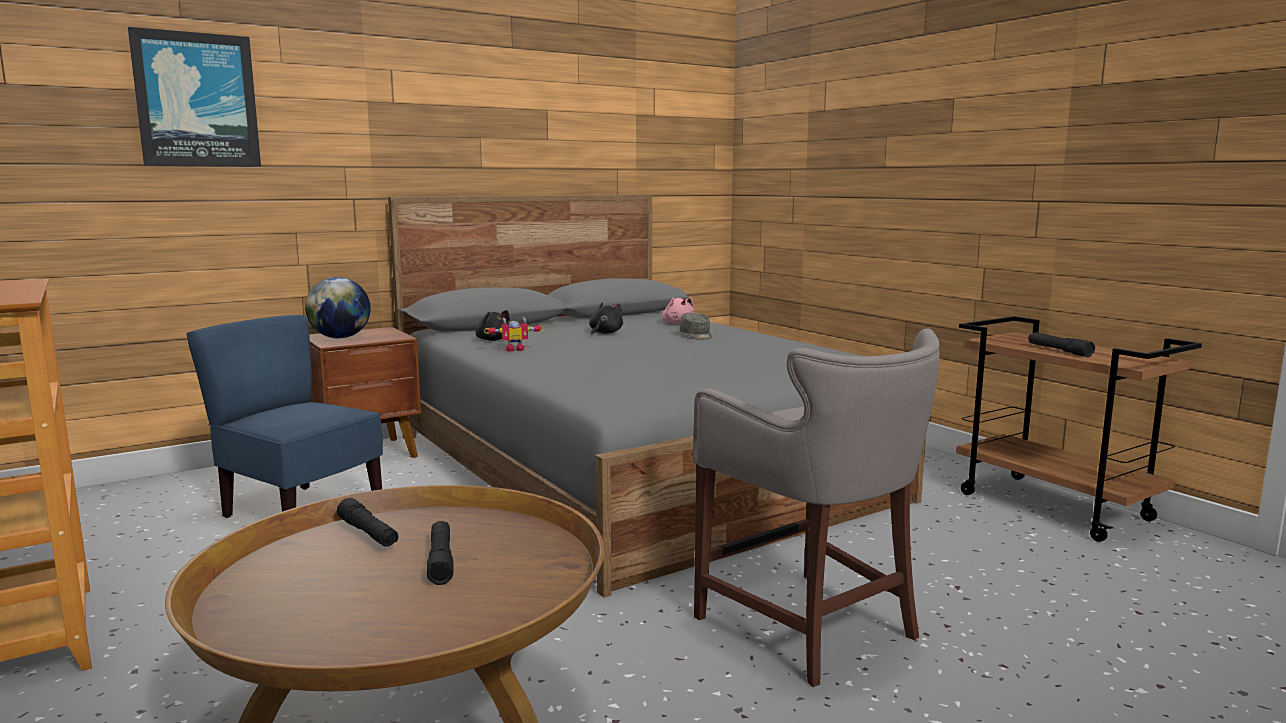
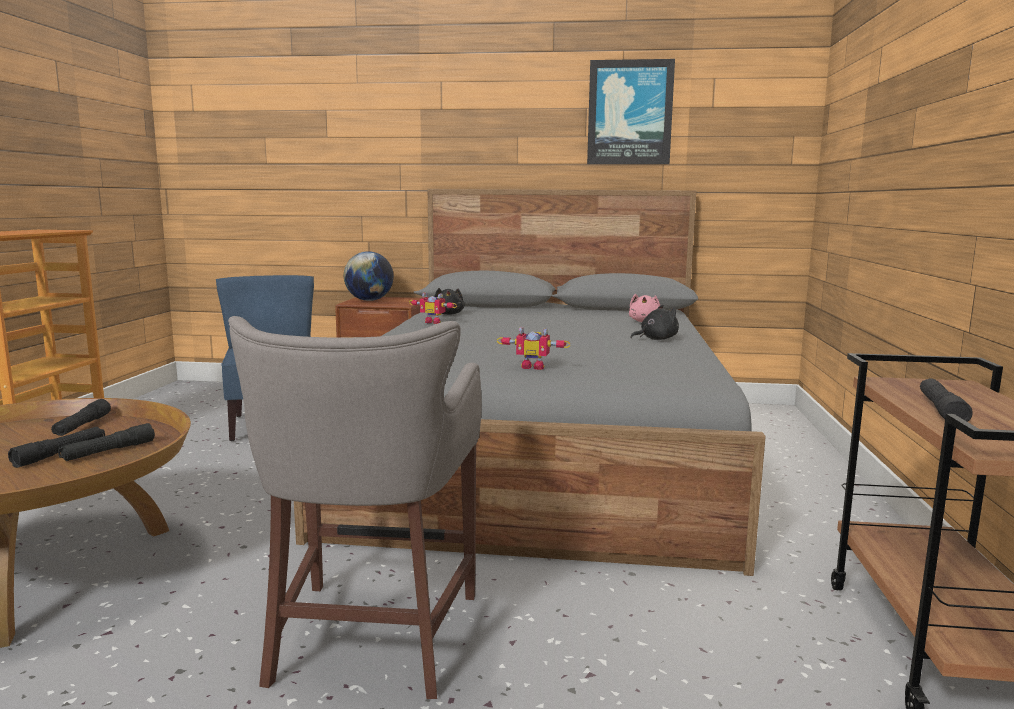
camera: 40 degrees right, 0 degrees up
picture [128,27,261,167] -> picture moved to [587,59,675,164]
black plush toy [589,303,623,335] -> black plush toy moved to [631,305,679,340]
grey cap [680,313,712,340] -> none
none -> black flashlight [58,423,155,461]
none -> toy robot [497,327,571,370]

